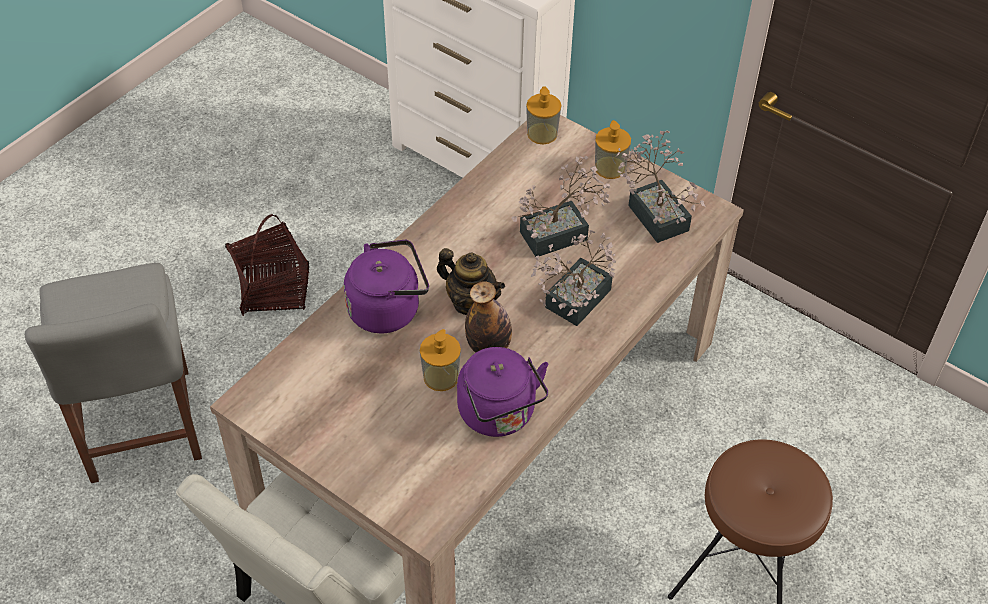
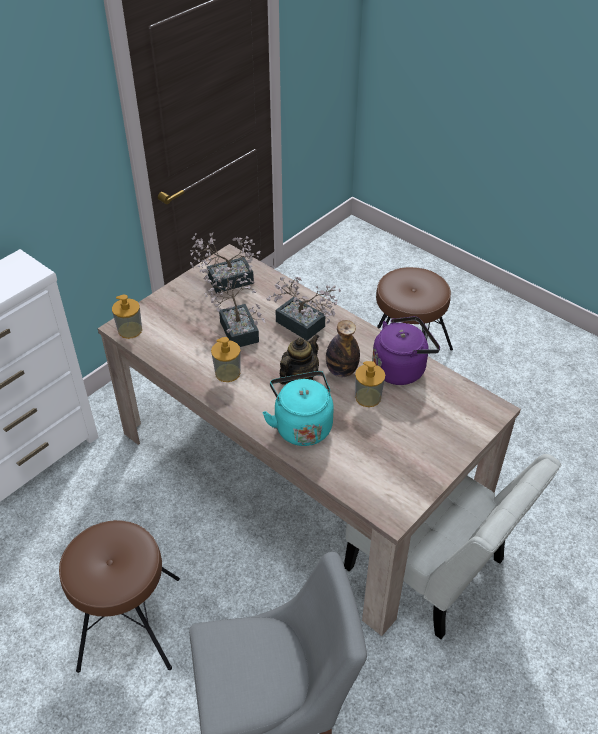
camera: 85 degrees left, 5 degrees down
basket [225,214,309,316] -> brown stool [59,520,180,673]
purple kettle [344,240,429,334] -> turquoise kettle [262,371,334,446]
soap dispenser [595,120,631,179] -> soap dispenser moved to [211,337,241,382]

